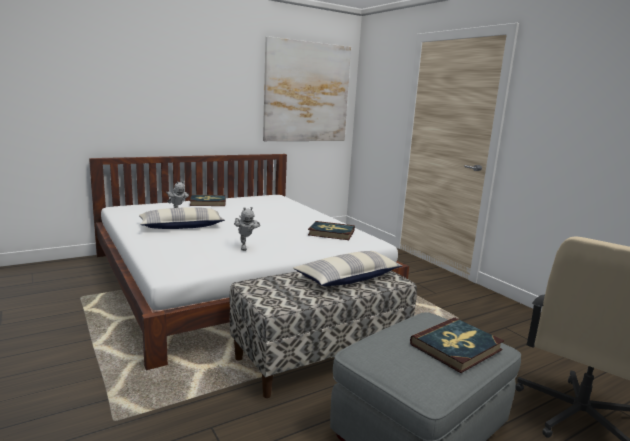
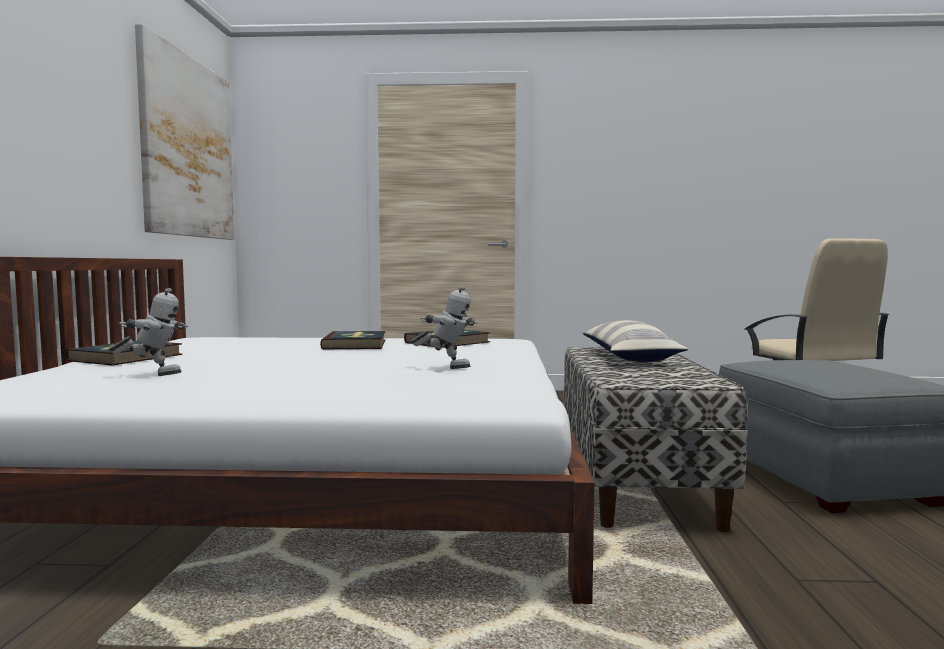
camera: 55 degrees left, 10 degrees down
pillow [139,207,225,229] -> none
book [410,318,504,373] -> book moved to [320,331,386,349]

